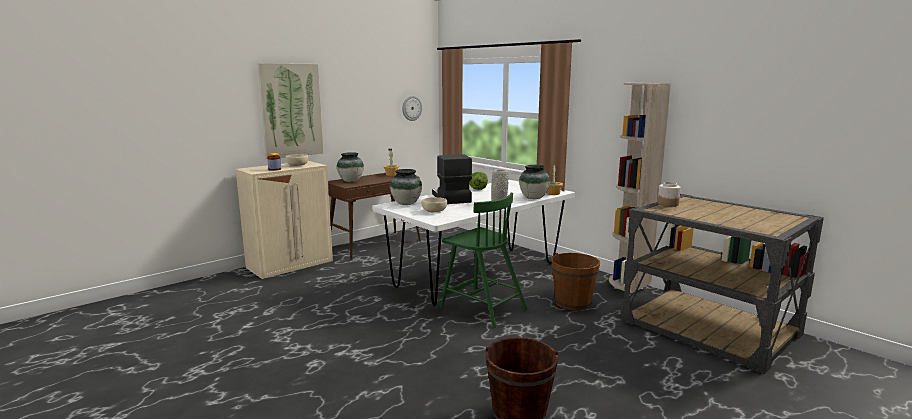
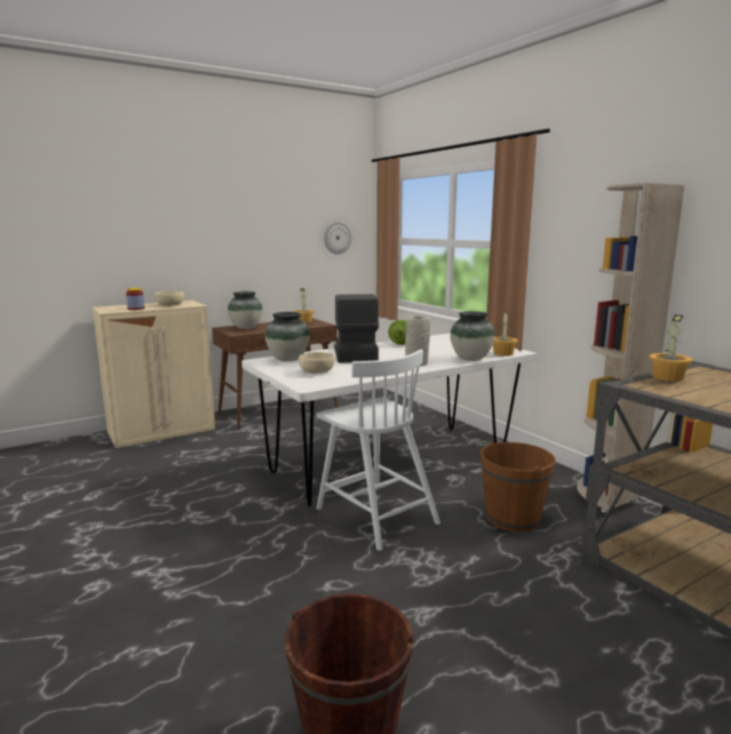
camera: 10 degrees right, 0 degrees up
picture [257,63,323,159] -> none
green chair [440,193,528,328] -> white chair [317,349,440,551]
jar [658,182,681,207] -> potted plant [649,315,693,381]

